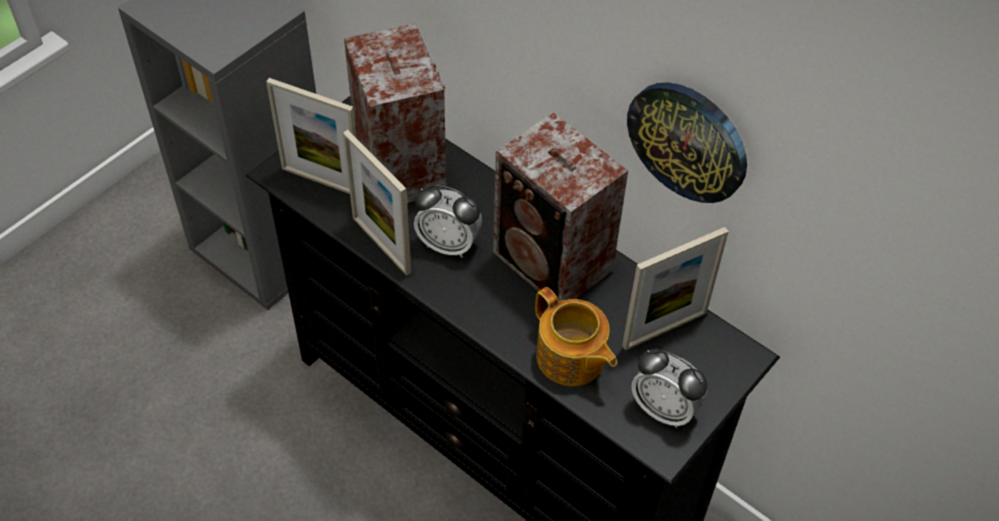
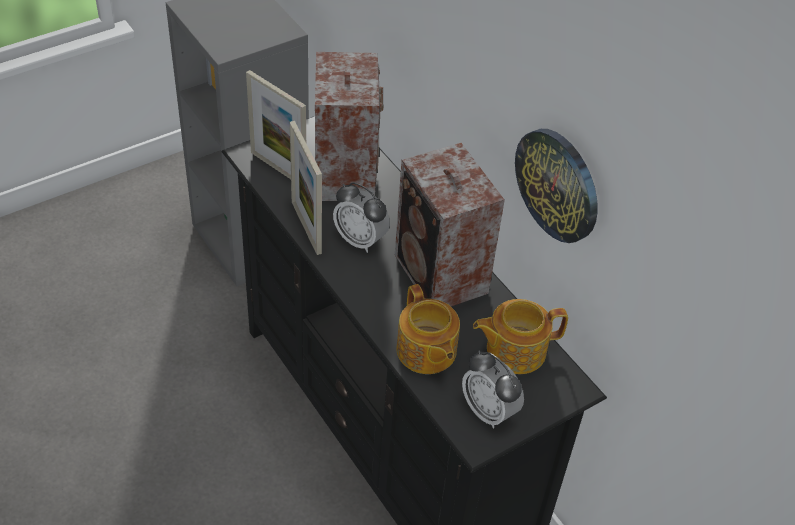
camera: 15 degrees right, 5 degrees down
picture frame [622,227,729,350] -> teapot [473,299,568,374]

